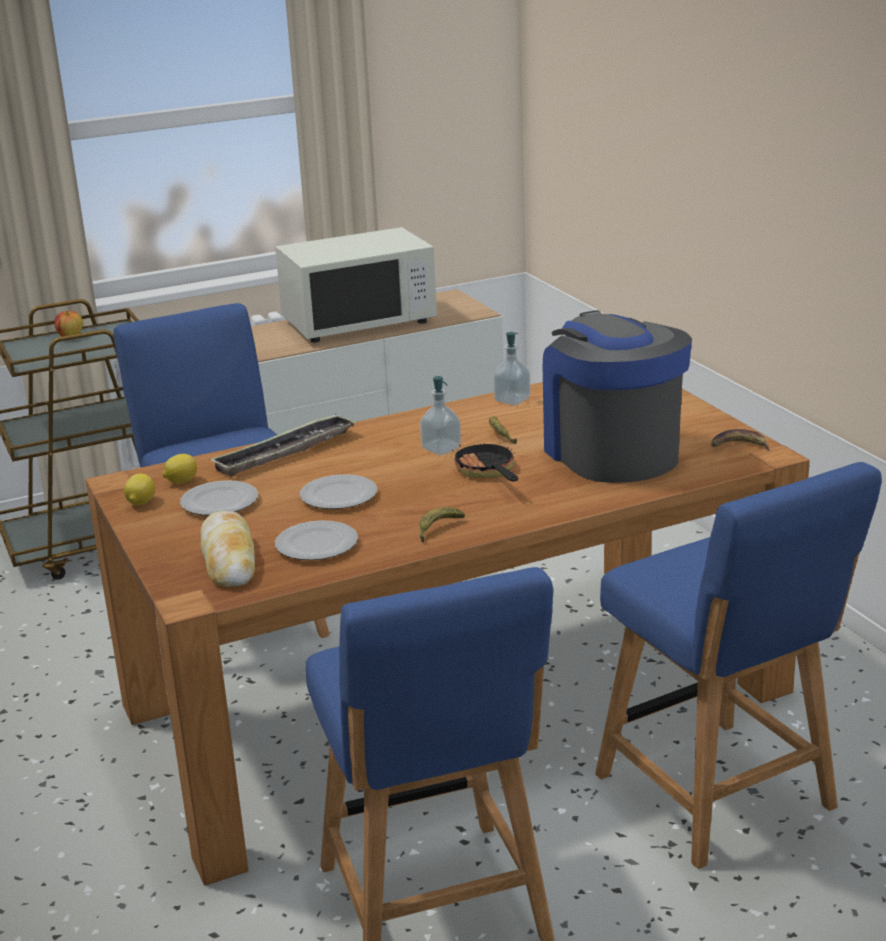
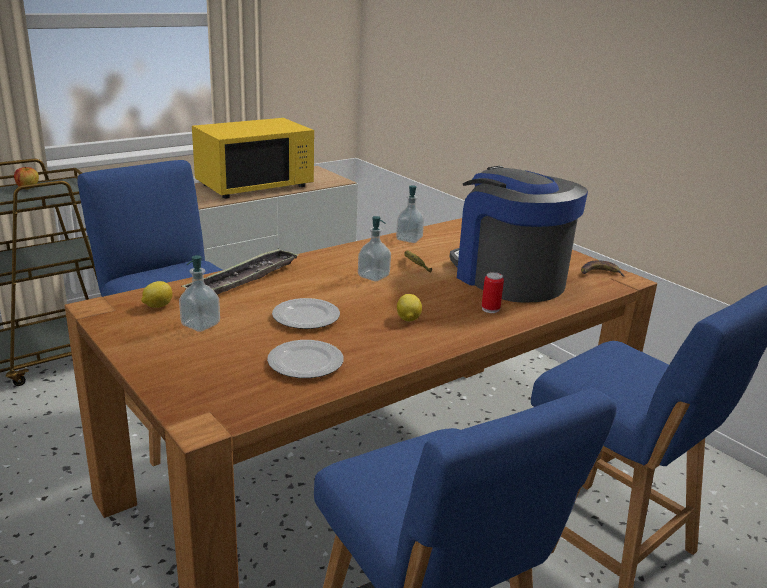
camera: 15 degrees left, 0 degrees up
lemon [124,474,155,505] -> lemon moved to [397,294,422,321]
plate [180,480,258,515] -> soap dispenser [179,255,220,332]
bread [200,511,255,587] -> none
white microwave [275,227,437,342] -> yellow microwave [192,118,314,198]
banana [420,507,465,543] -> none
frying pan [452,442,518,482] -> none
none -> can [482,272,504,313]

